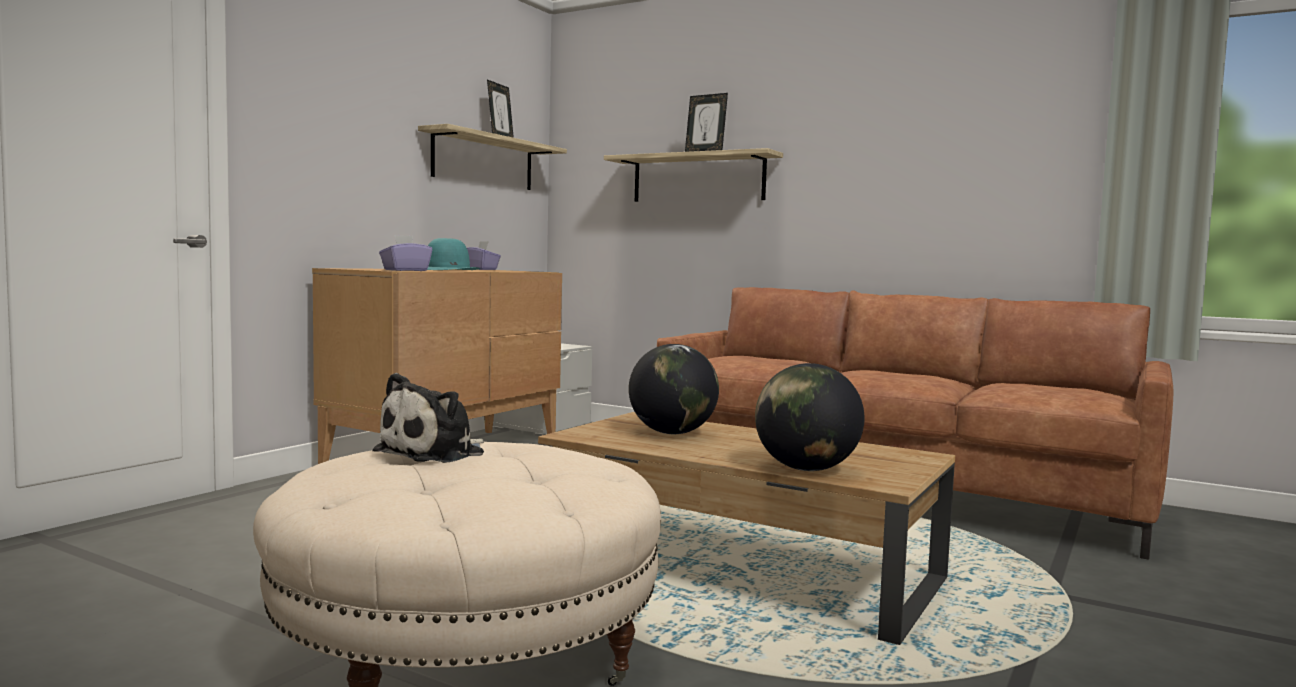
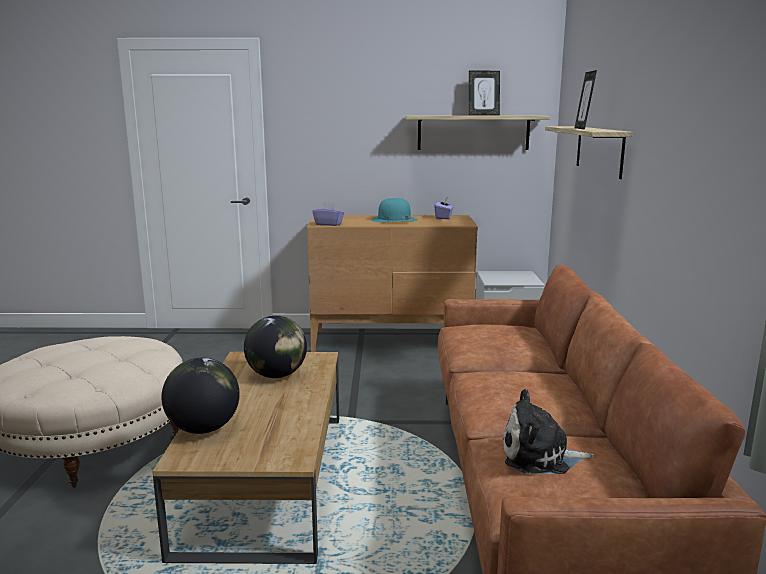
camera: 60 degrees right, 10 degrees up
plush toy [373,373,484,463] -> plush toy moved to [503,389,594,474]

